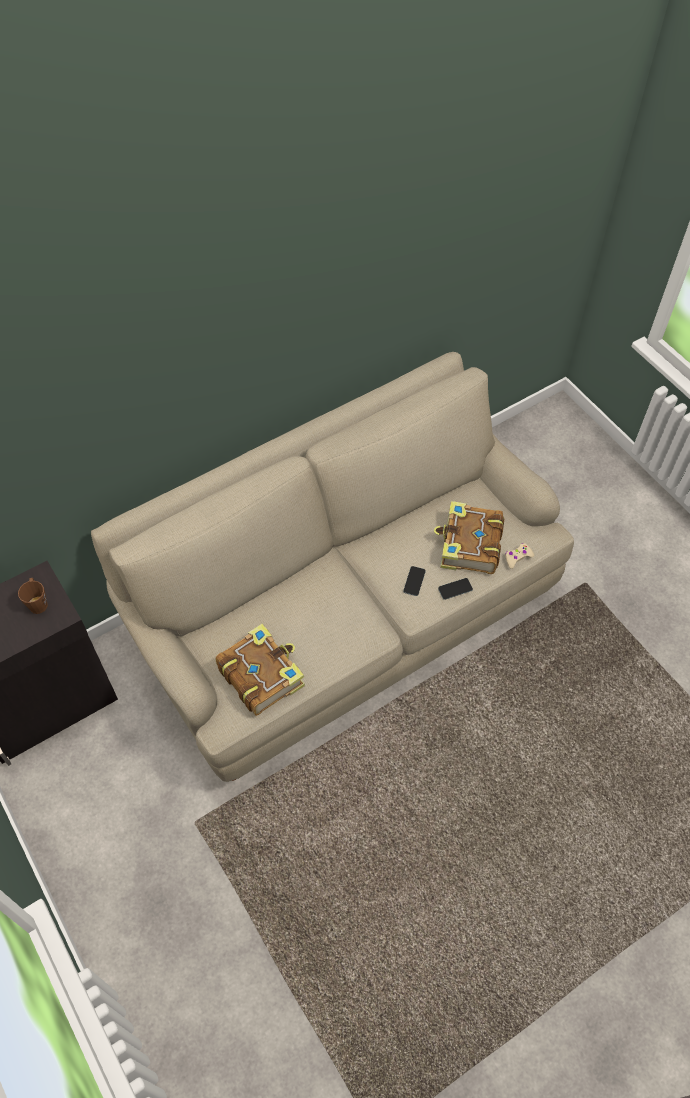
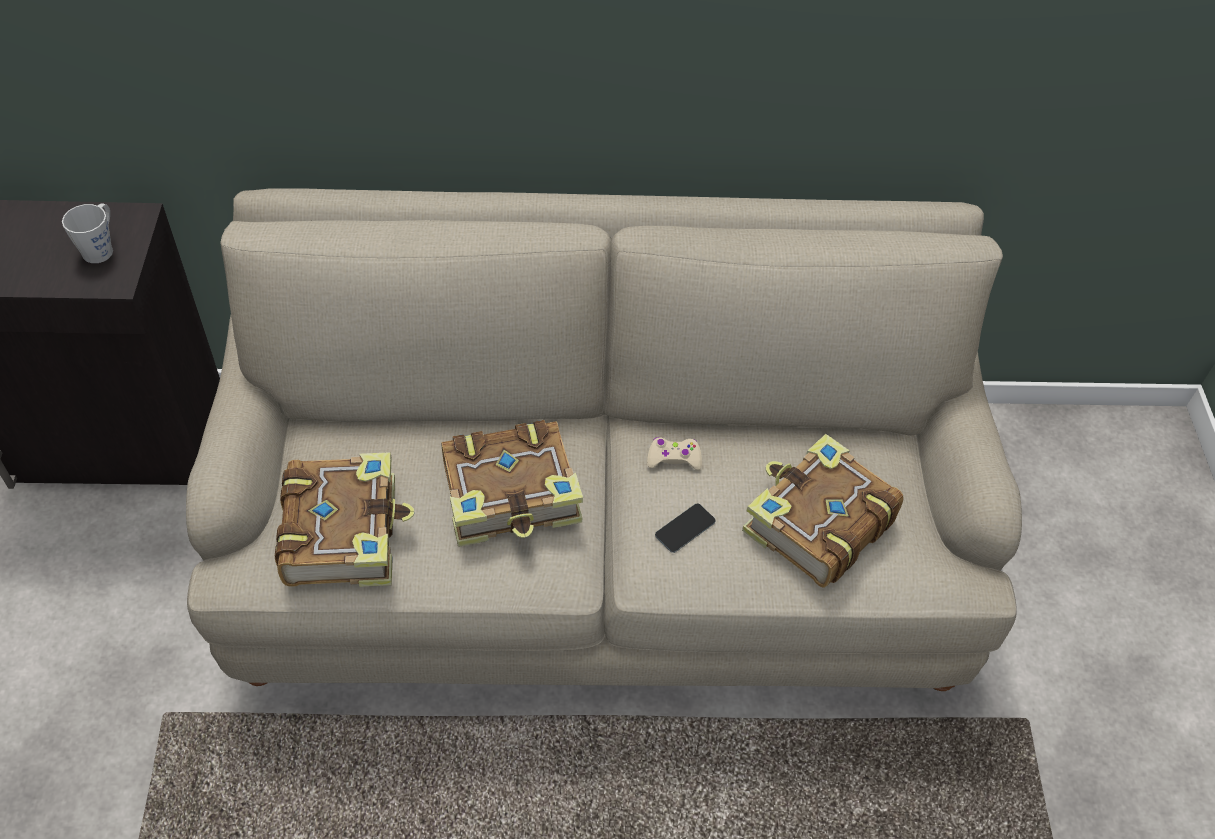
camera: 30 degrees right, 5 degrees down
brown mug [18,578,48,614] -> grey mug [62,203,113,263]
phone [438,578,473,600] -> none
beige game controller [505,543,534,569] -> beige game controller moved to [647,437,702,470]
none -> book [441,420,583,547]

